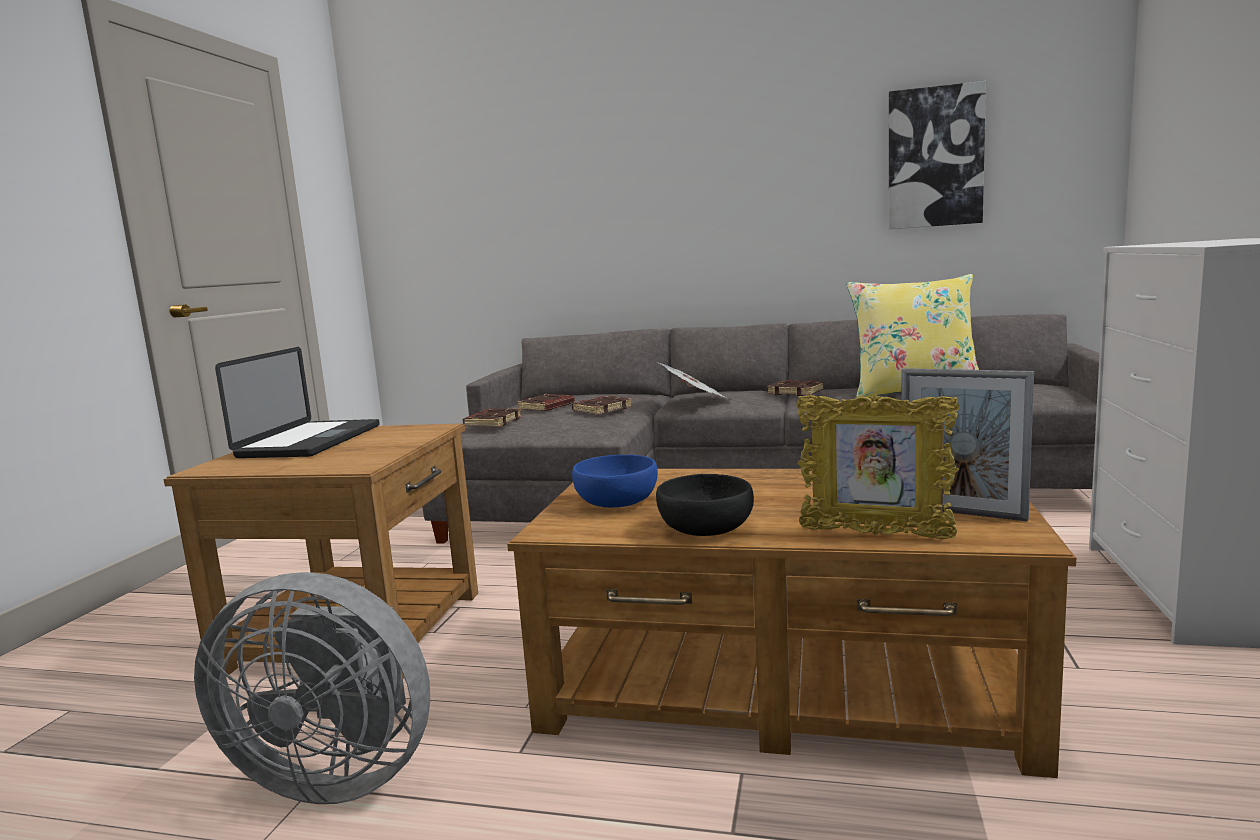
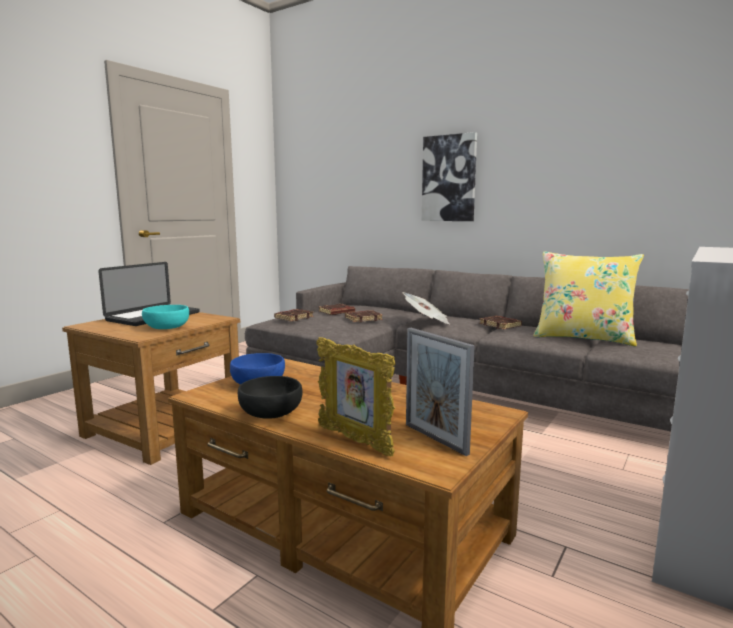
camera: 20 degrees right, 0 degrees up
grey fan [194,572,430,804] -> none
picture [889,81,986,229] -> picture moved to [422,132,477,221]
none -> turquoise bowl [142,305,189,329]

